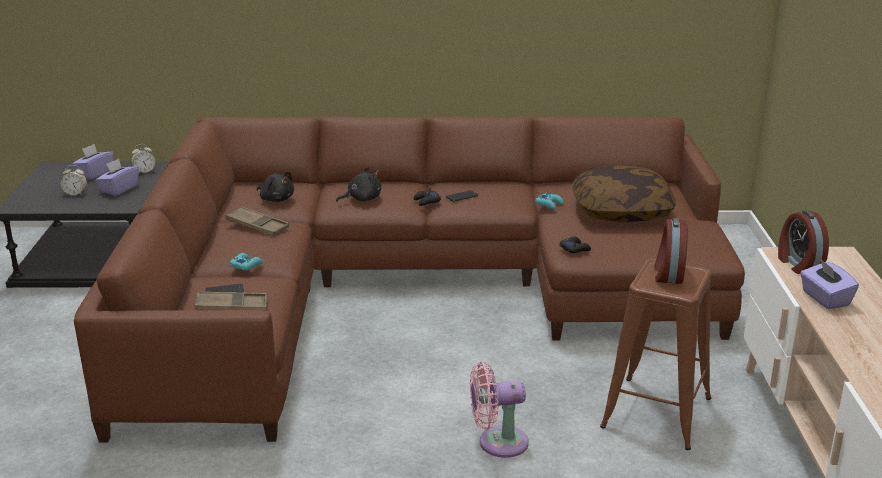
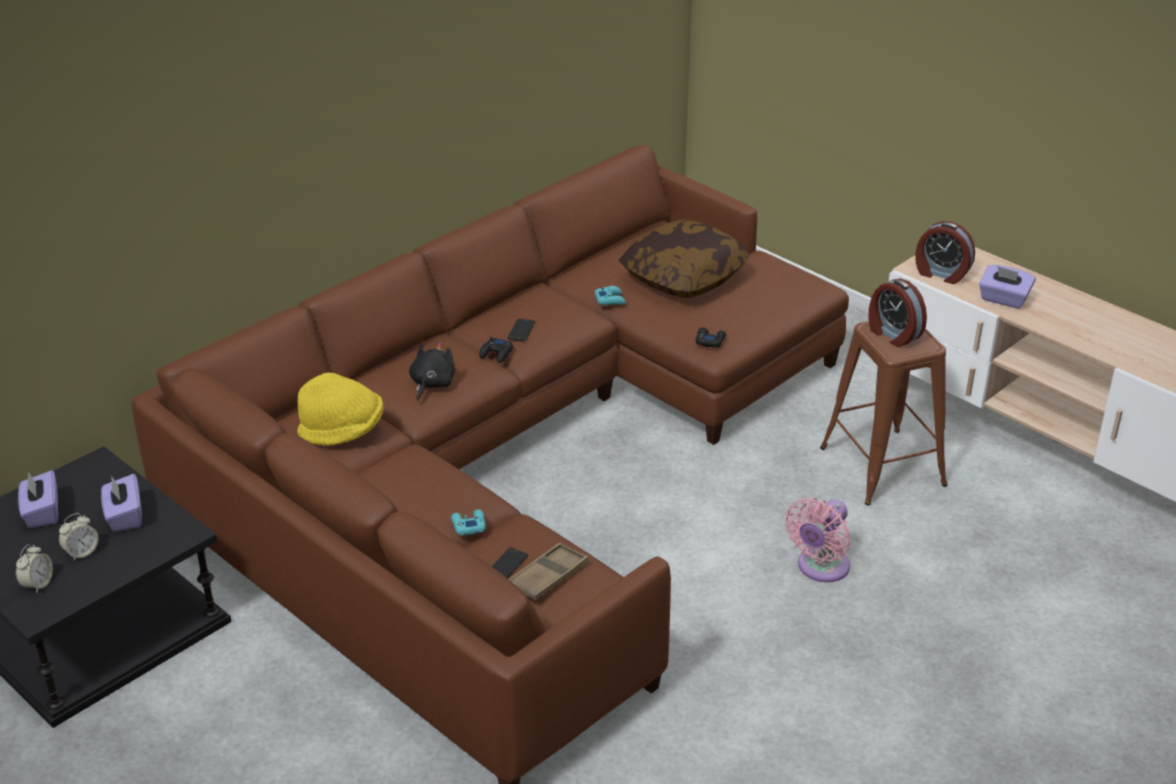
camera: 45 degrees left, 10 degrees up
alarm clock [131,144,155,174] -> alarm clock moved to [16,544,53,593]
brown tray [225,207,289,236] -> none
black plush toy [257,171,294,202] -> yellow hat [297,373,384,446]

